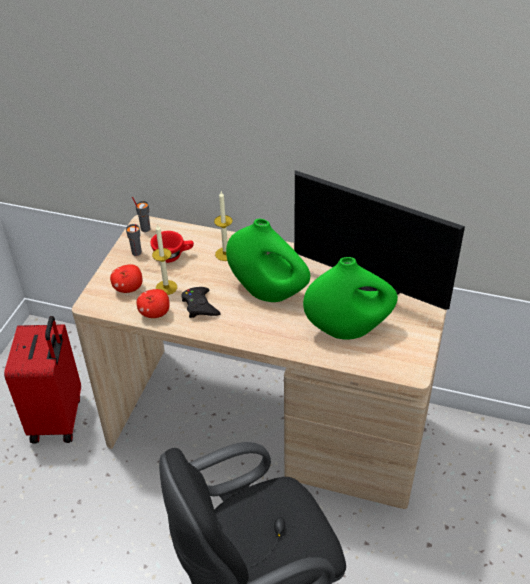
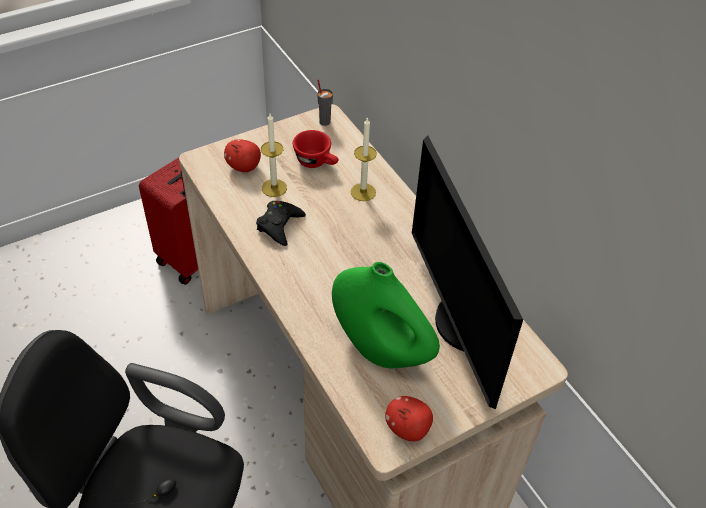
camera: 40 degrees right, 5 degrees up
grey cup [126,224,142,256] -> none
apple [137,289,170,318] -> apple moved to [385,396,433,441]
green vase [226,219,310,302] -> none

